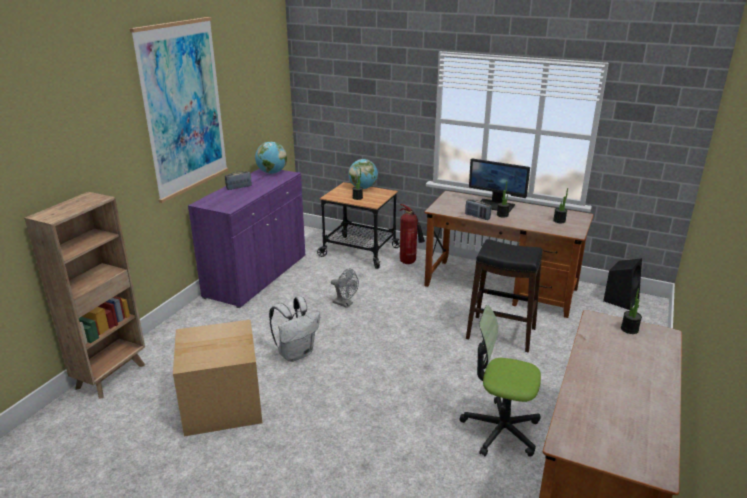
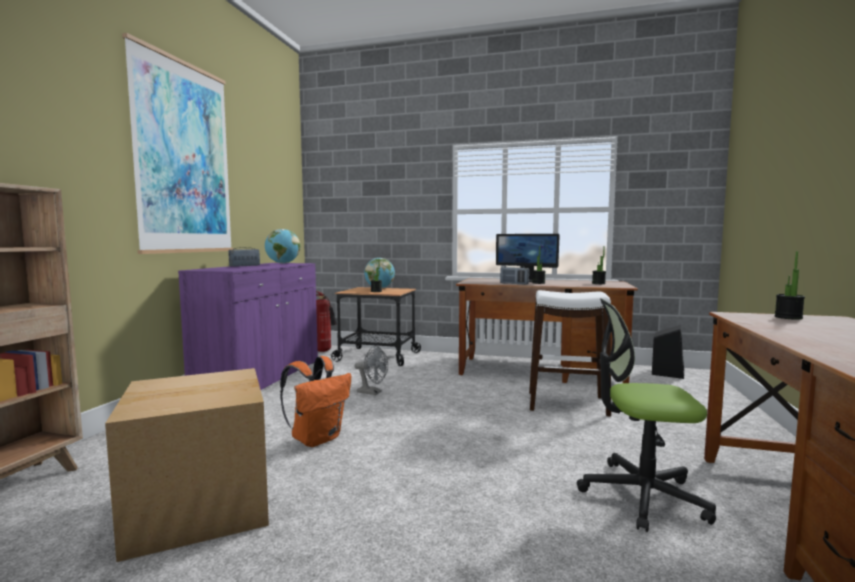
camera: 10 degrees left, 20 degrees down
white backpack [269,296,320,362] -> orange backpack [280,356,351,447]
fire extinguisher [400,204,425,264] -> fire extinguisher moved to [316,291,337,352]
black stool [466,239,543,353] -> white stool [529,290,611,416]

